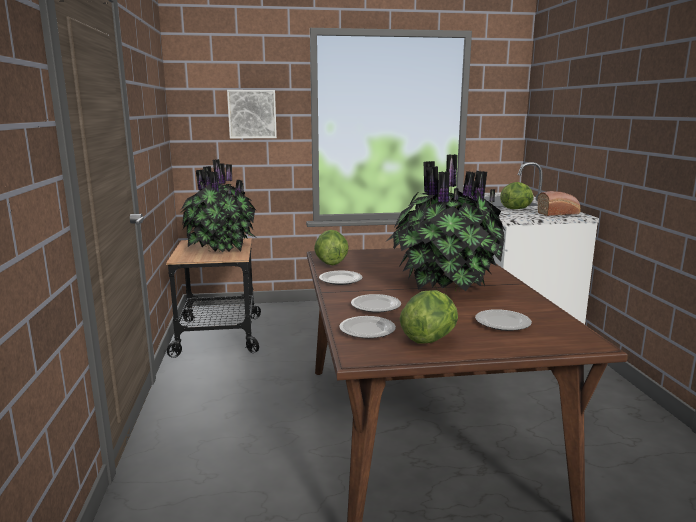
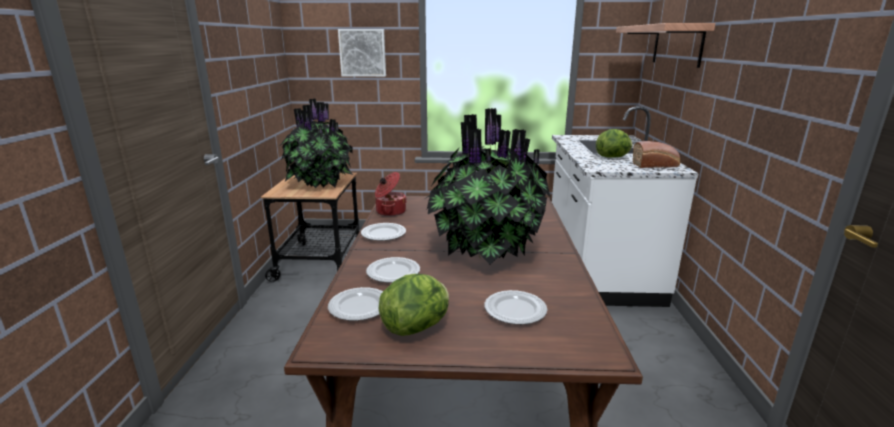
camera: 10 degrees right, 5 degrees up
lettuce [314,230,349,265] -> cooking pot [375,172,407,216]
none -> shelf [616,23,715,68]

